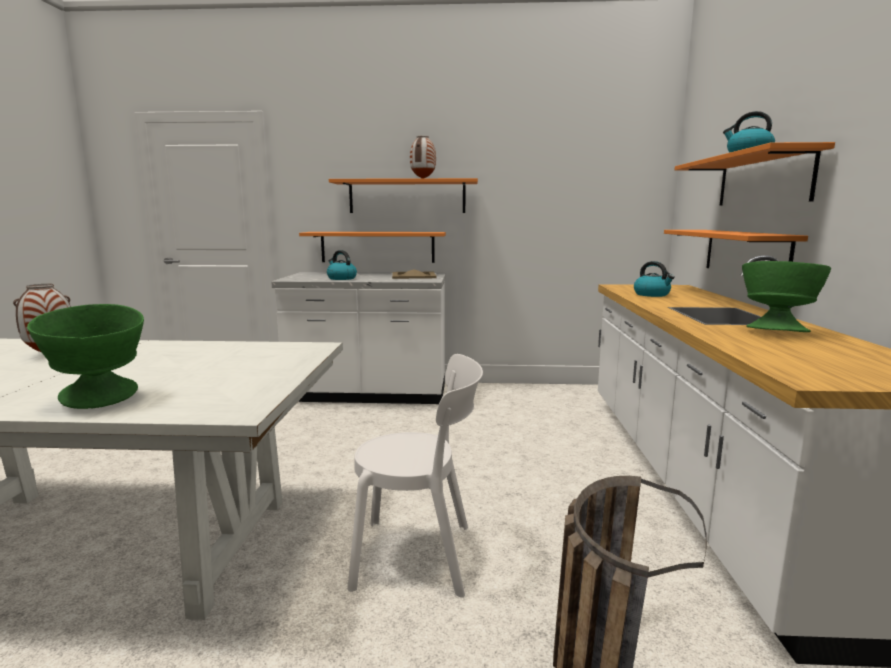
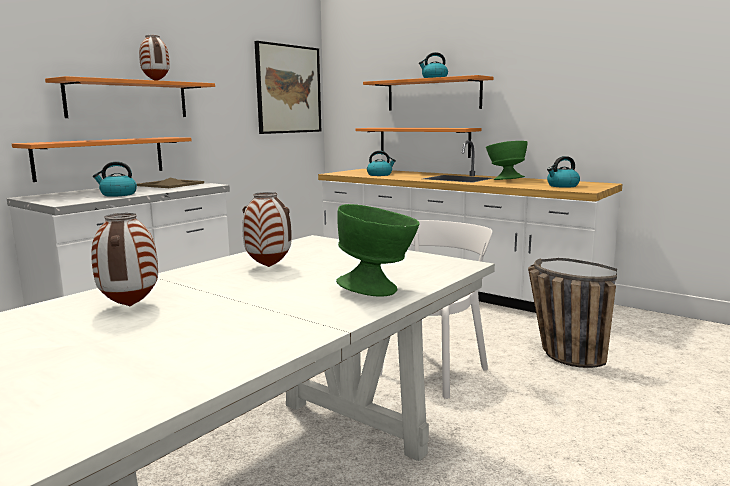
camera: 55 degrees left, 0 degrees up
none -> vase [242,192,292,267]
none -> picture [255,41,321,134]
none -> kettle [547,156,580,188]

